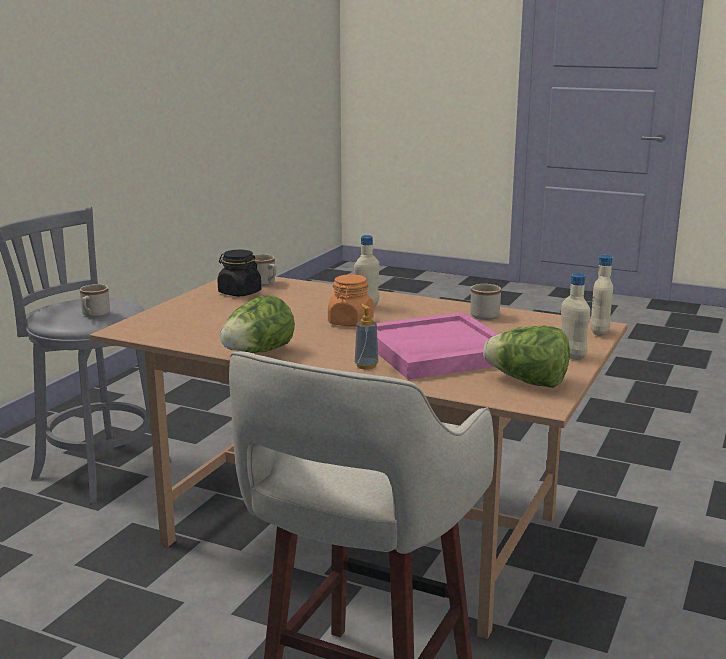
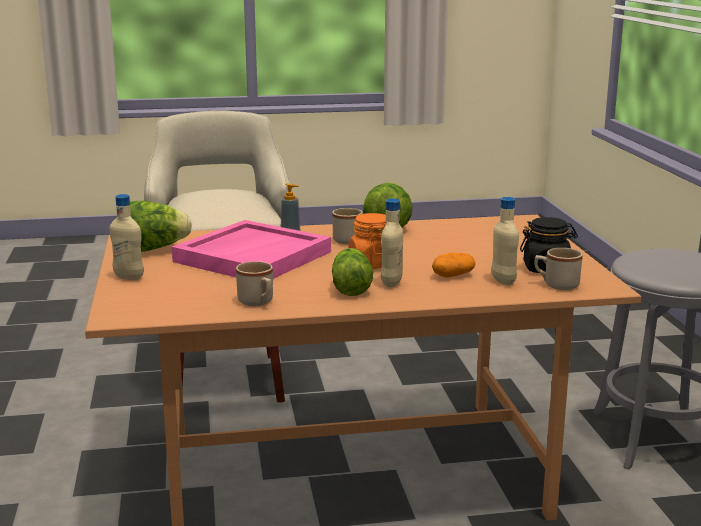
camera: 145 degrees right, 0 degrees up
beige mug [80,284,110,317] -> beige mug moved to [332,208,363,244]
beige bottle [590,255,613,336] -> beige bottle moved to [491,197,519,285]
none -> lettuce [332,248,373,296]
none -> potato [432,253,476,278]

